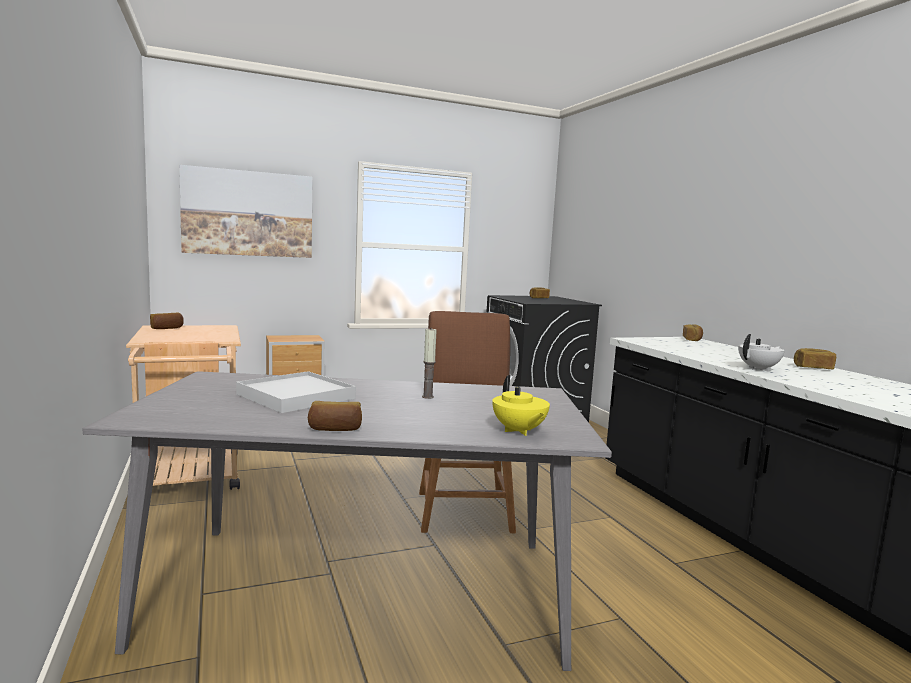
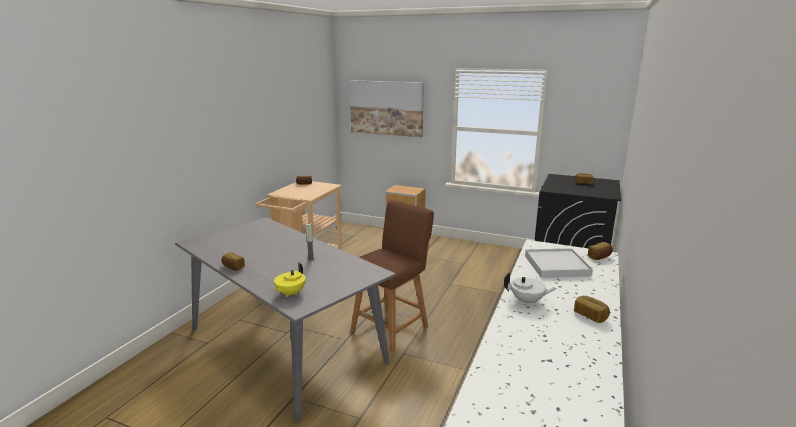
camera: 45 degrees right, 10 degrees up
white tray [236,371,356,413] -> white tray moved to [525,248,593,278]

